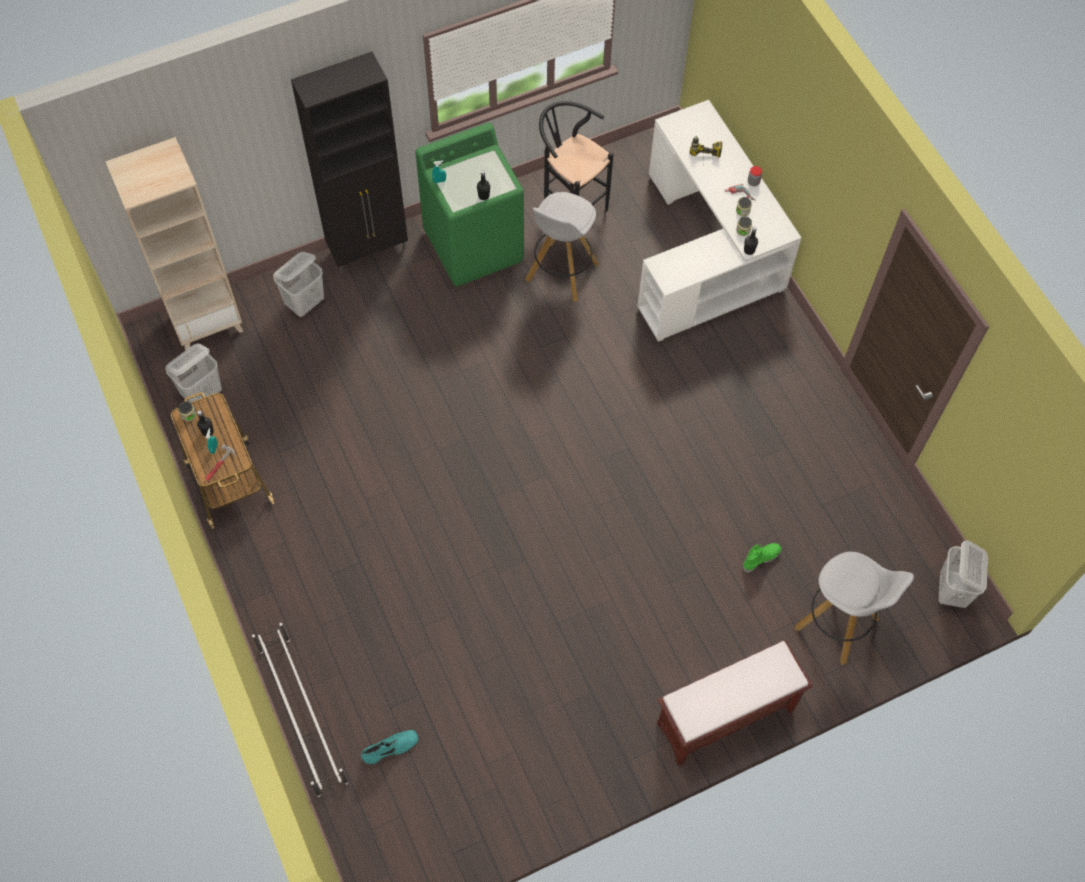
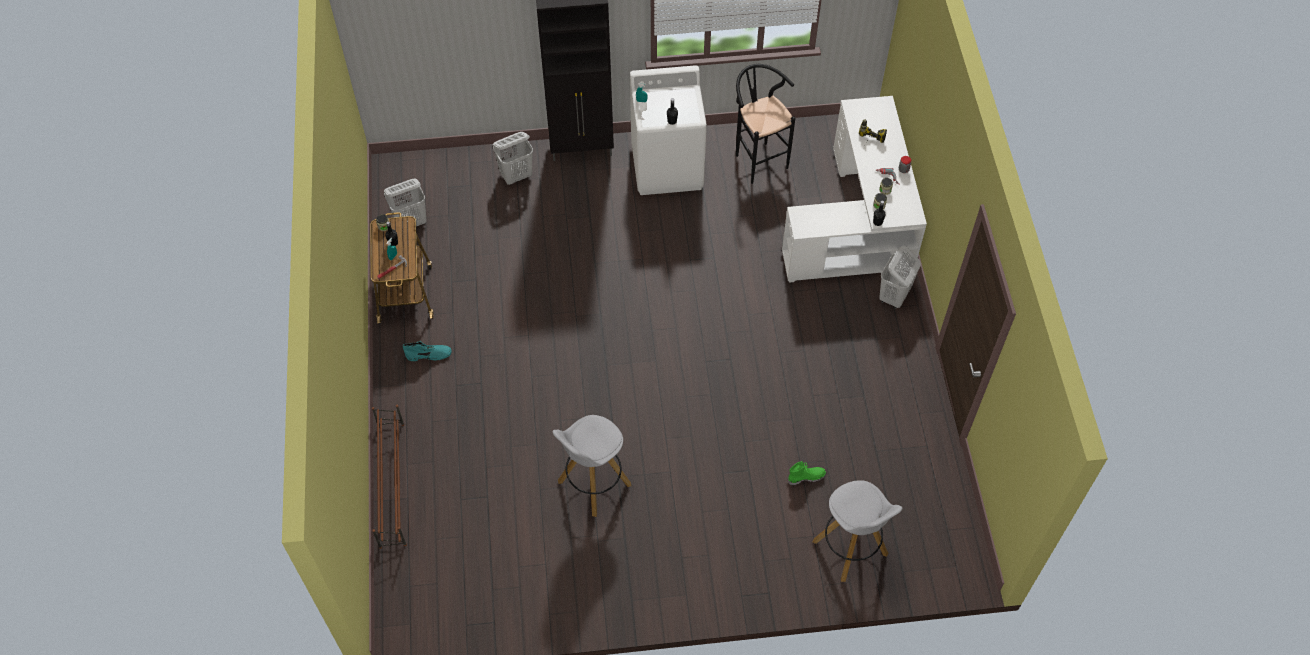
camera: 20 degrees right, 5 degrees down
beige bookcase [105,137,243,351] -> none
white shoe rack [252,623,348,797] -> brown shoe rack [372,405,407,549]
turquoise boot [361,730,418,764] -> turquoise boot moved to [402,341,452,361]
green washing machine [415,123,524,287] -> white washing machine [630,65,707,195]
white stool [526,192,599,302] -> white stool moved to [552,415,631,517]
brown bench [657,640,813,766] -> none
white laundry basket [939,540,988,609] -> white laundry basket moved to [879,246,921,309]

